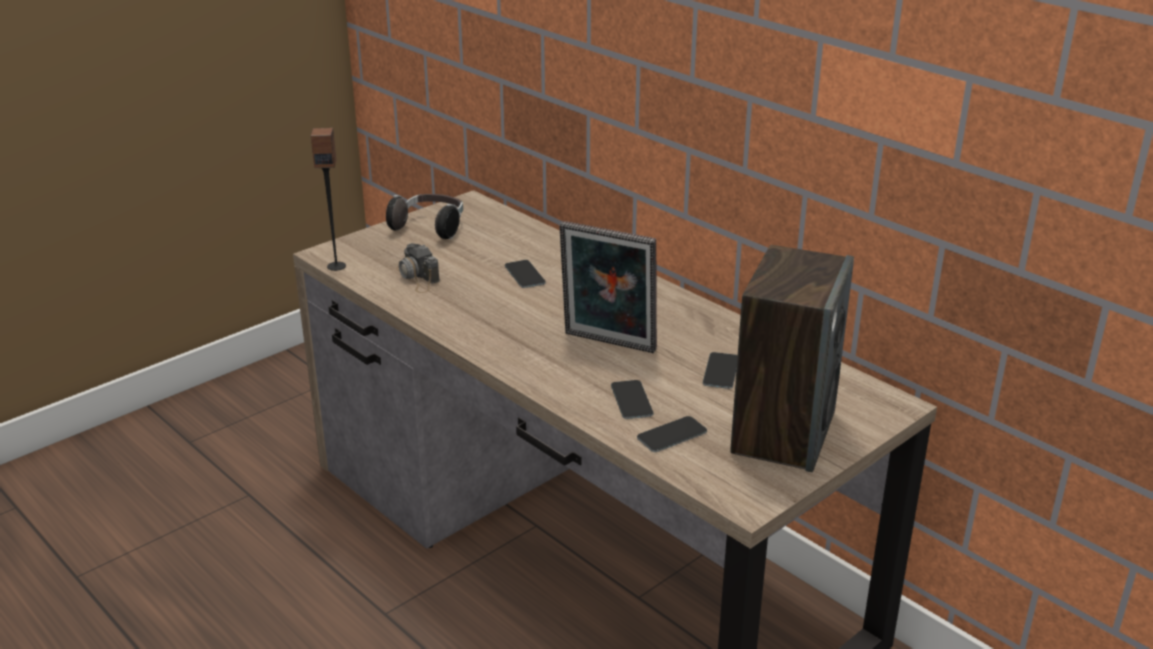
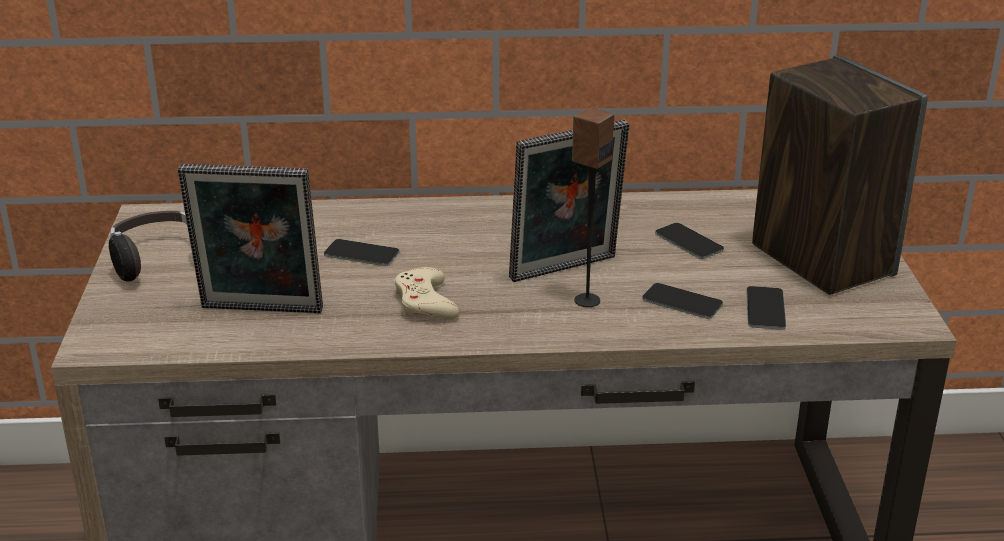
camera: 50 degrees left, 0 degrees up
speaker [311,128,346,271] -> speaker moved to [572,108,614,307]
camera [396,243,440,293] -> picture frame [178,164,323,313]
none -> beige game controller [394,267,460,320]

